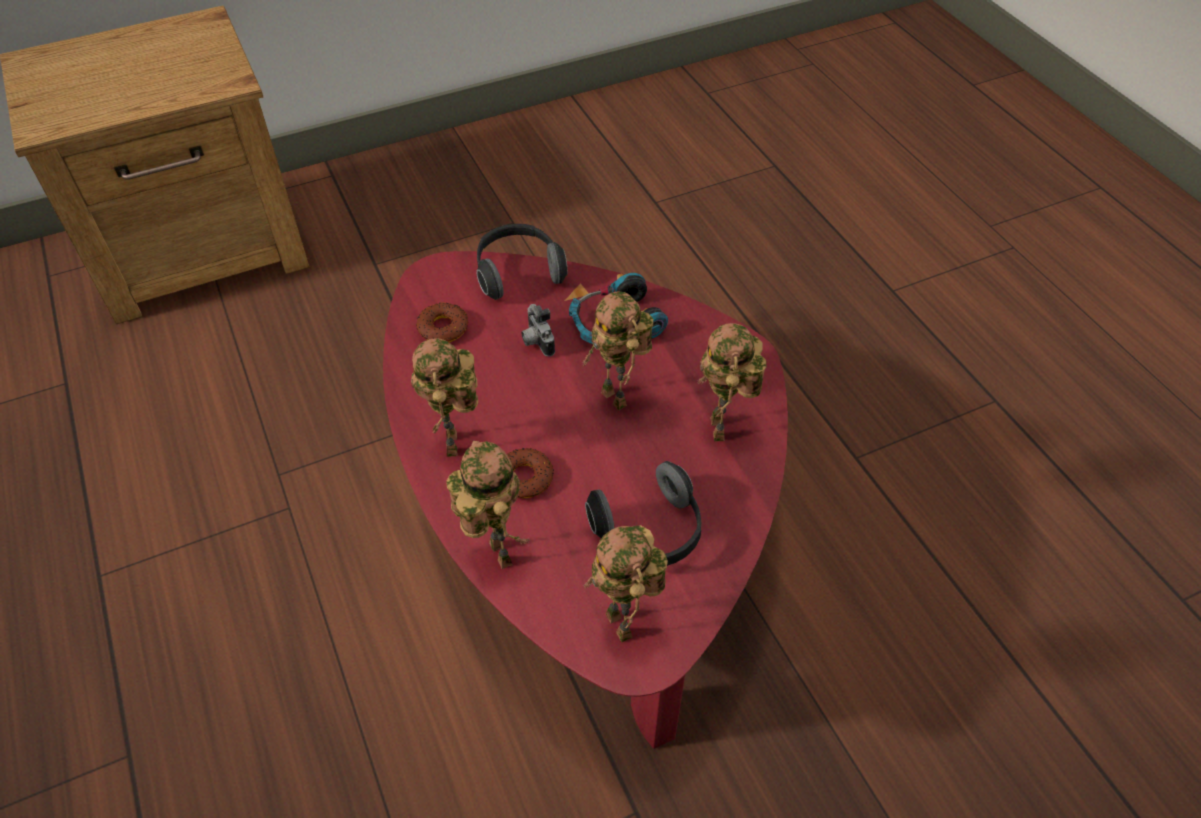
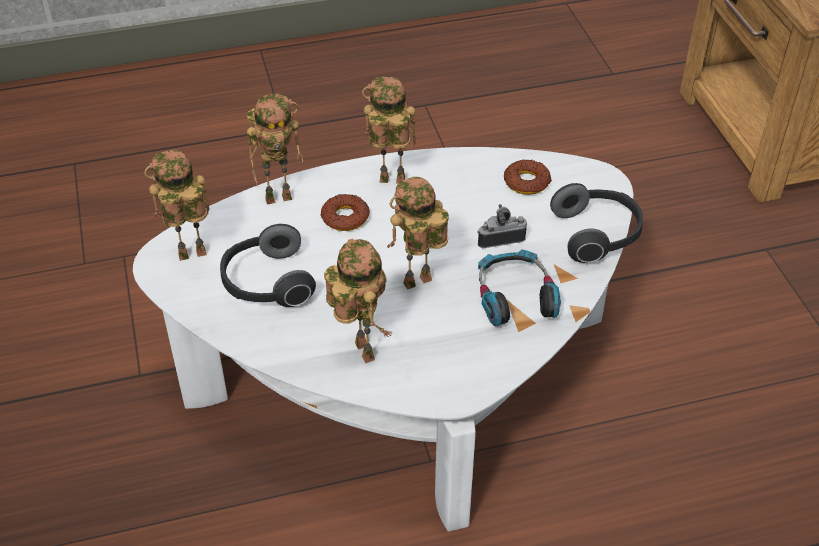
camera: 100 degrees right, 5 degrees down
red coffee table [383,251,788,749] -> white coffee table [133,147,633,532]
toy robot [697,323,766,442] -> toy robot turned 60 degrees clockwise [324,239,392,363]

